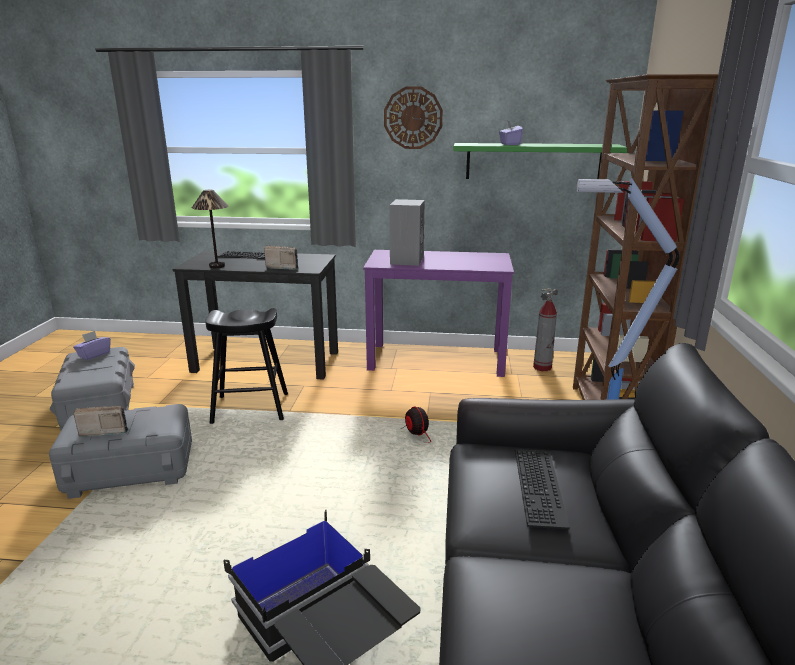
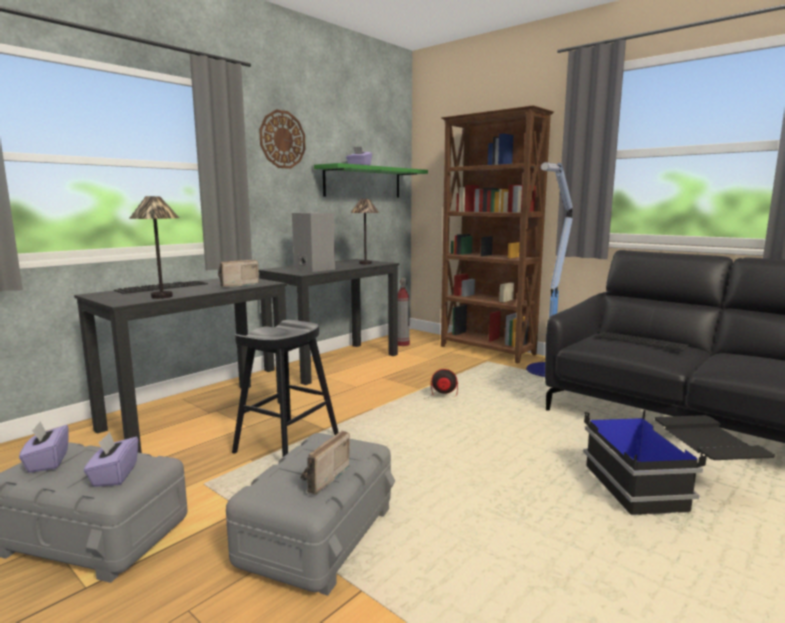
camera: 55 degrees left, 10 degrees down
purple desk [363,250,514,377] -> black desk [259,259,399,385]
none -> purple tissue box [84,432,138,487]
none -> table lamp [350,199,379,264]

